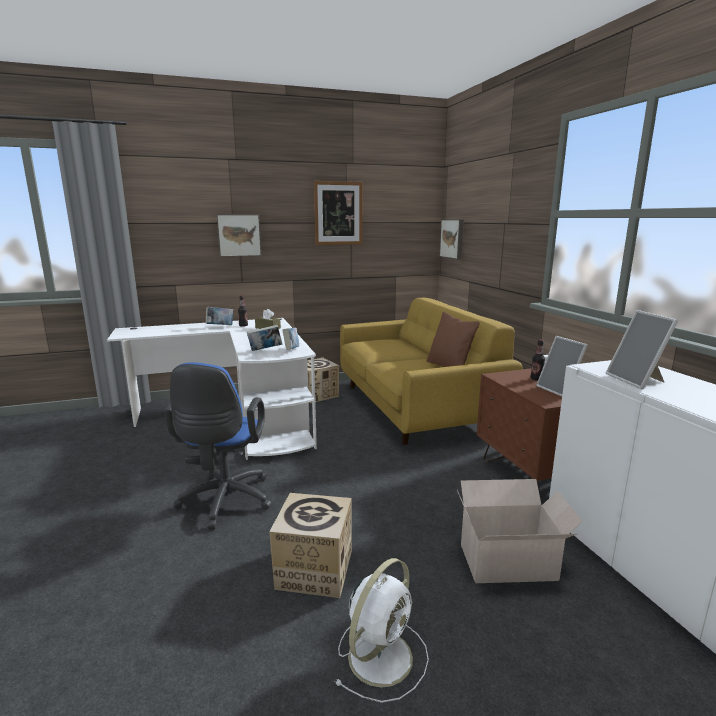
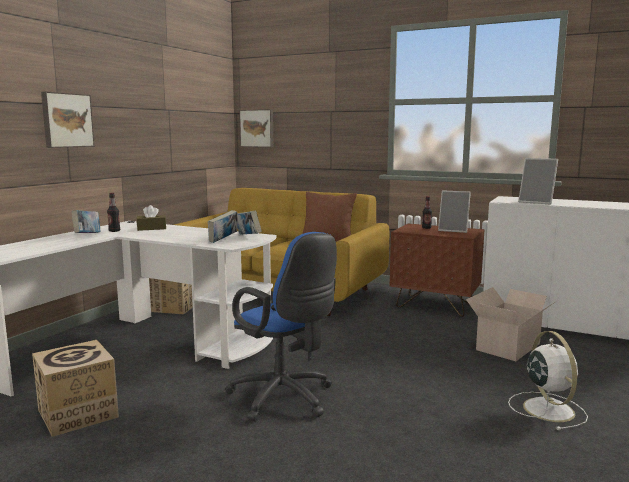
camera: 45 degrees left, 5 degrees down
cardboard box [269,493,352,598] -> cardboard box moved to [32,340,119,437]
picture [314,181,363,245] -> none

